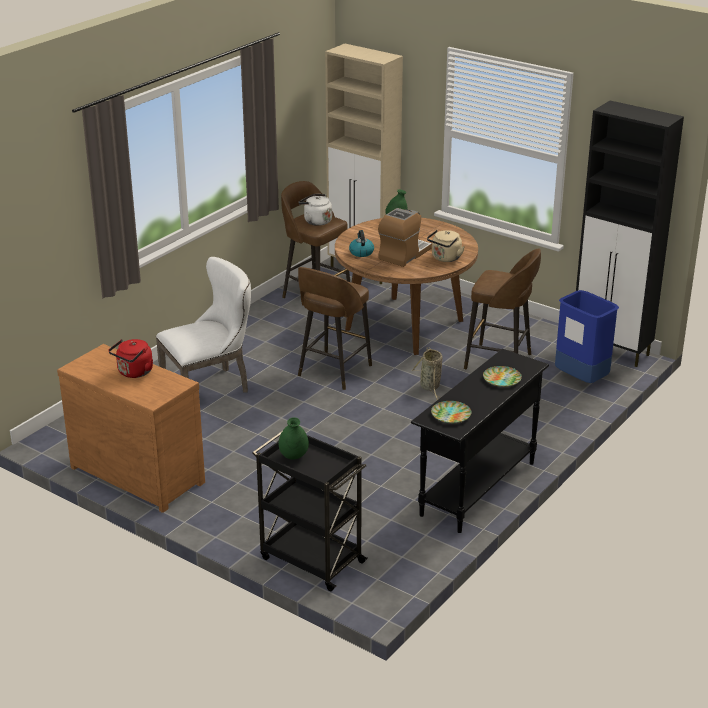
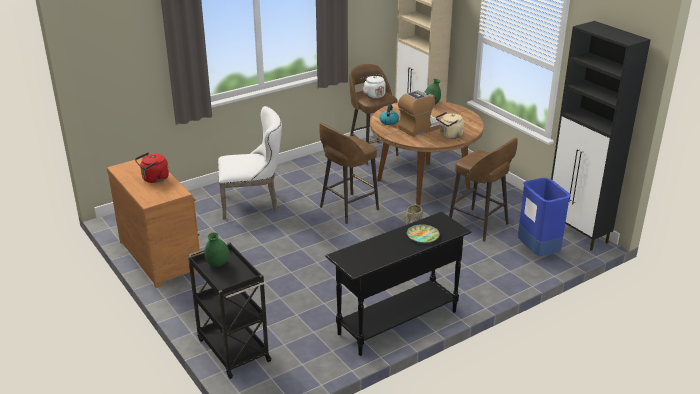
camera: 20 degrees right, 0 degrees up
plate [431,401,472,423] -> none

